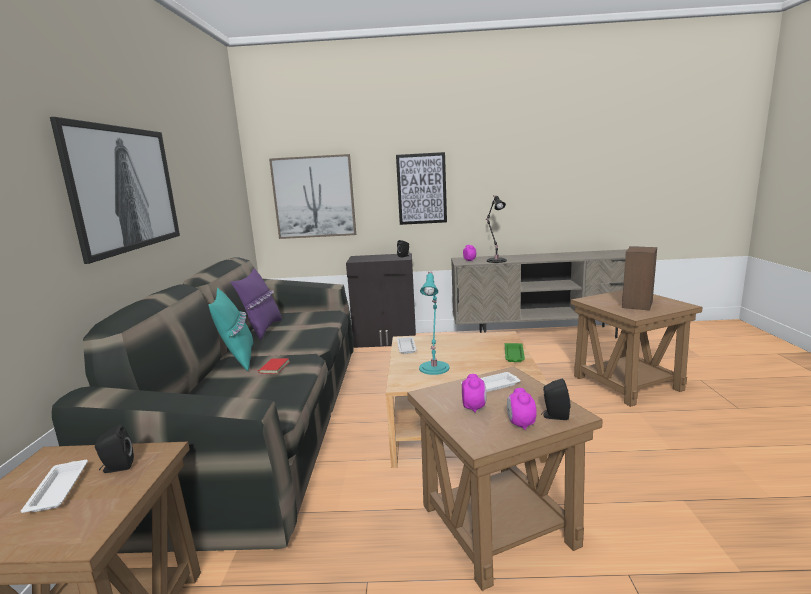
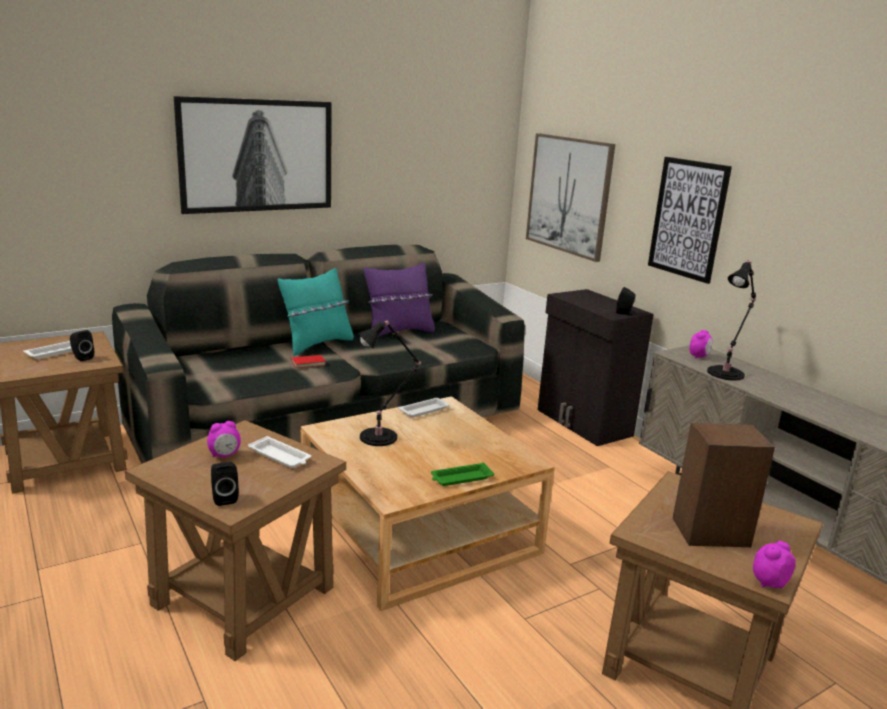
camera: 55 degrees right, 5 degrees up
turquoise table lamp [419,271,449,375] -> black table lamp [358,320,421,446]
alarm clock [507,388,537,430] -> alarm clock moved to [753,541,796,588]

